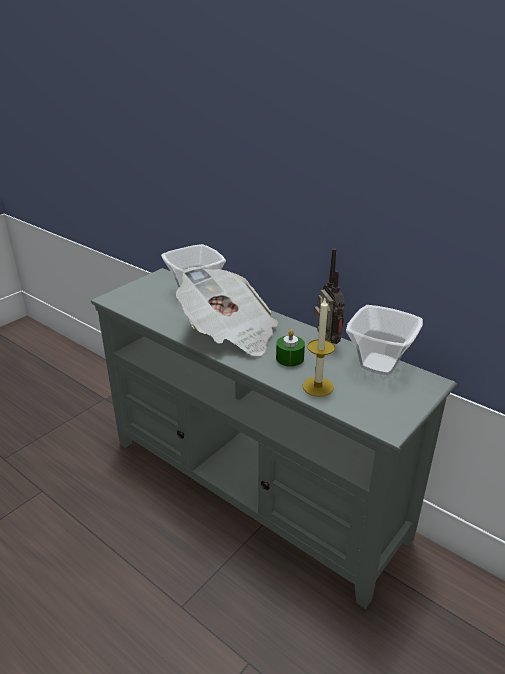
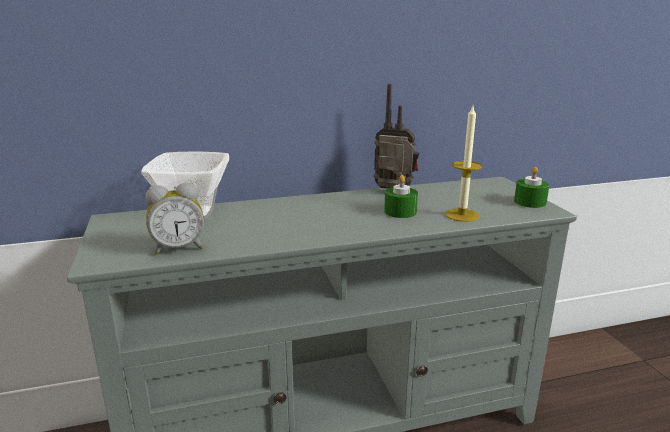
camera: 55 degrees left, 10 degrees down
newspaper [176,267,278,356] -> none
bowl [346,305,423,375] -> none
none -> alarm clock [146,182,204,255]
none -> green candle [514,167,550,208]

